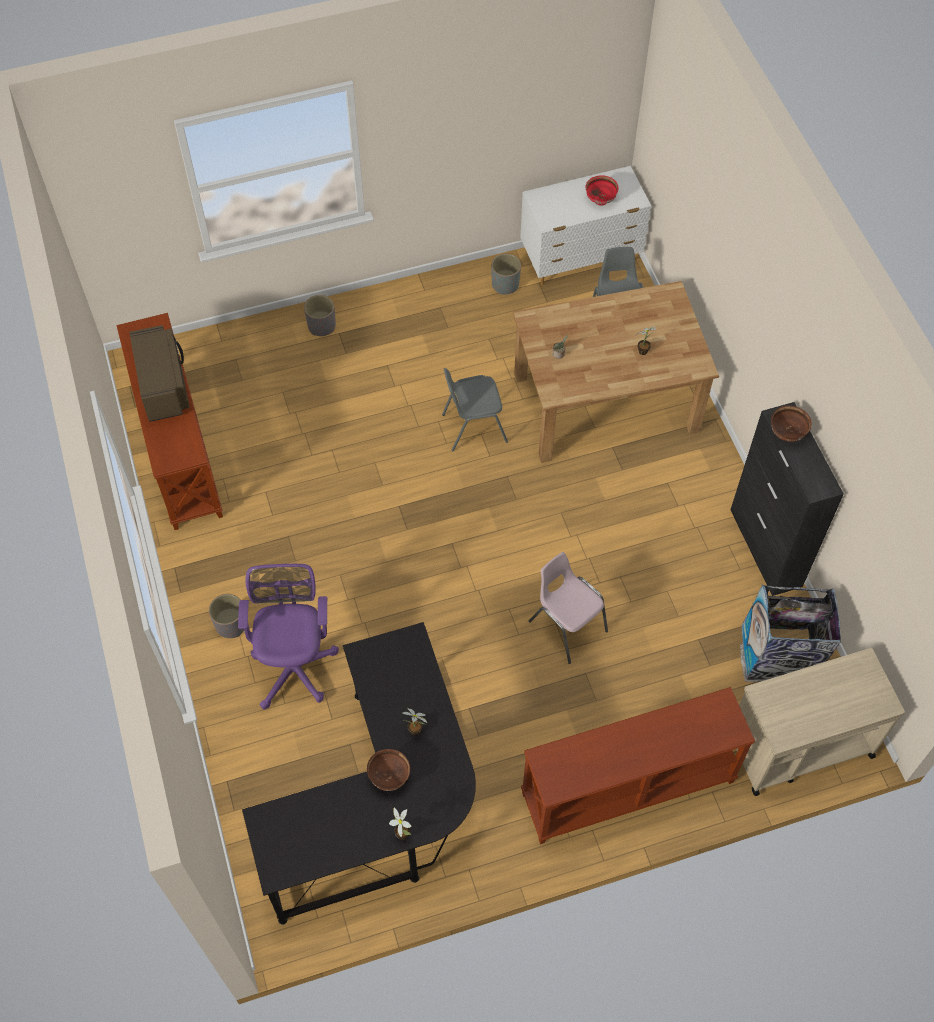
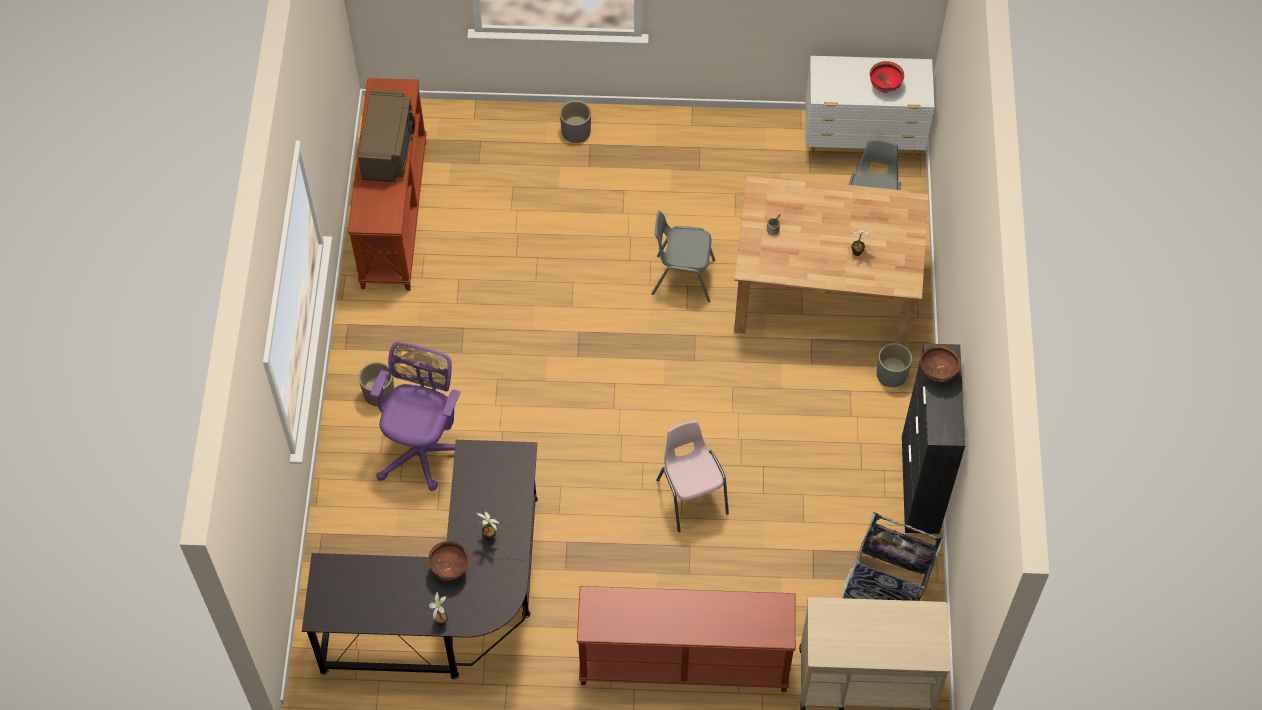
camera: 20 degrees right, 0 degrees up
grey planter [491,254,521,295] -> grey planter moved to [876,343,912,387]

